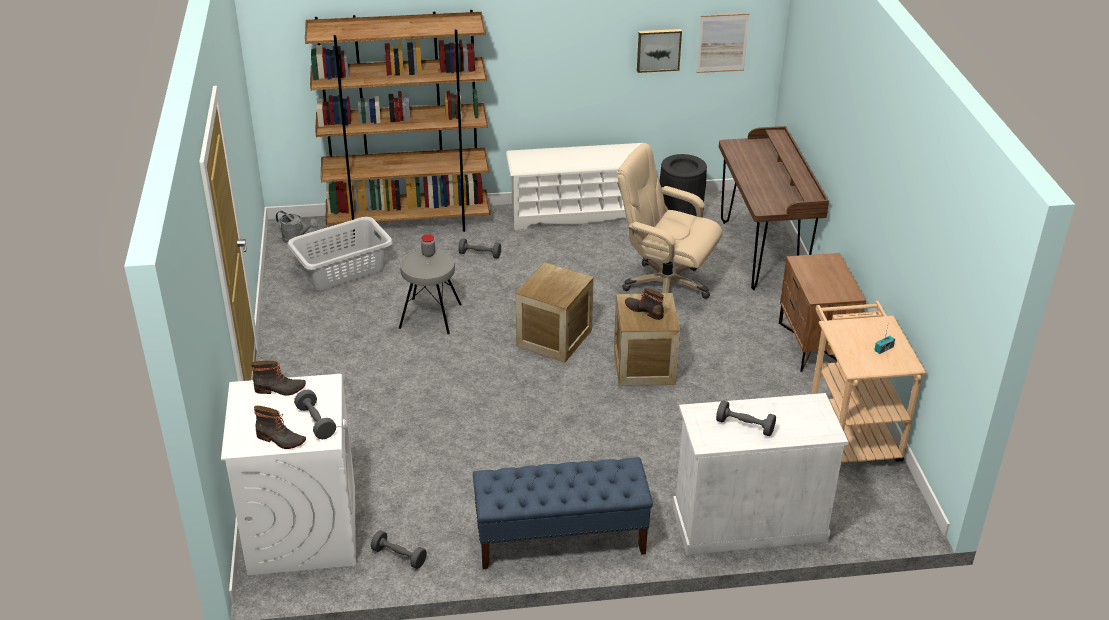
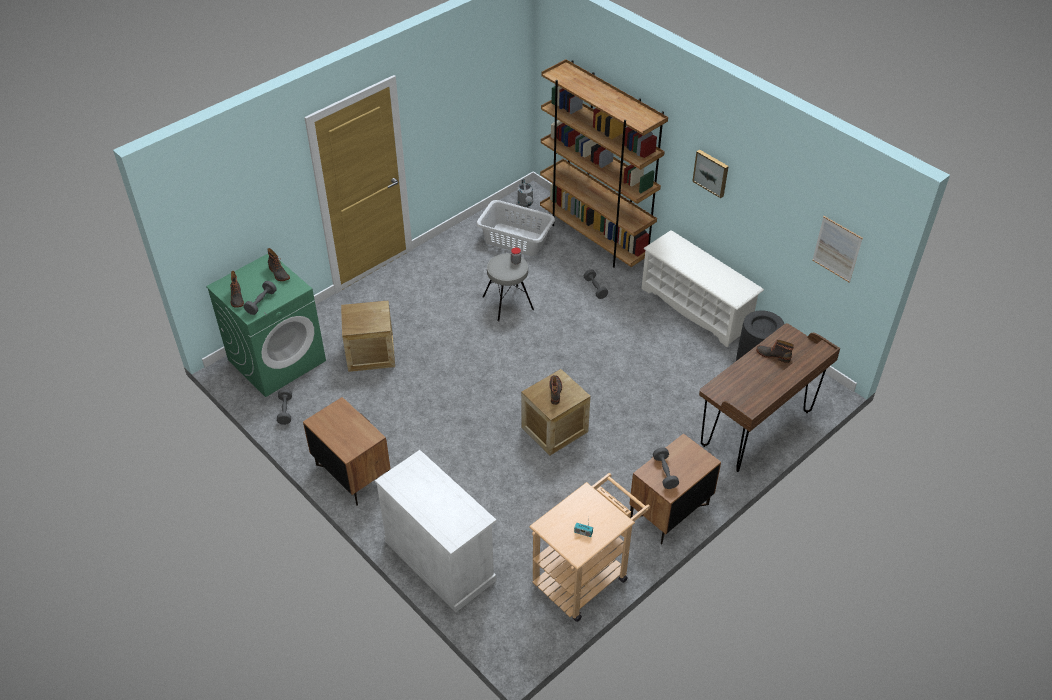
camera: 55 degrees right, 10 degrees up
white washing machine [221,374,356,575] -> green washing machine [206,254,326,397]
blue bench [473,457,653,569] -> brown nightstand [303,397,390,506]
crate [516,262,594,362] -> crate moved to [341,300,395,372]
beige office chair [618,143,723,299] -> none
picture [637,29,682,73] -> picture moved to [692,149,729,198]
grey dumbbell [716,400,776,436] -> grey dumbbell moved to [653,448,679,489]
none -> boot [756,340,794,363]

